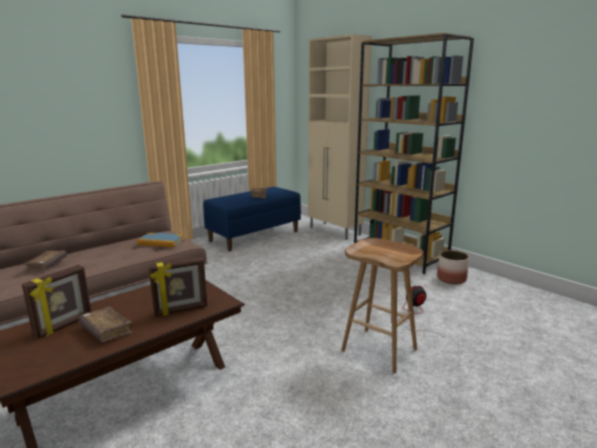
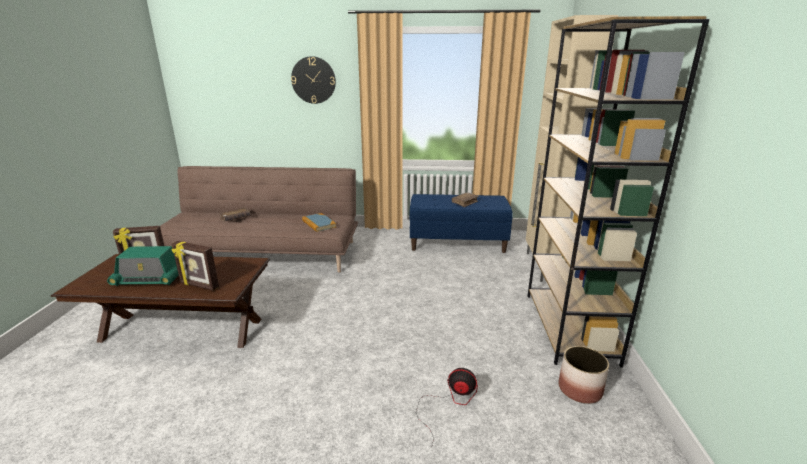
camera: 45 degrees right, 5 degrees up
brown book [79,307,133,342] -> radio [107,246,179,286]
brown stool [341,238,423,374] -> none
none -> wall clock [291,56,336,104]

